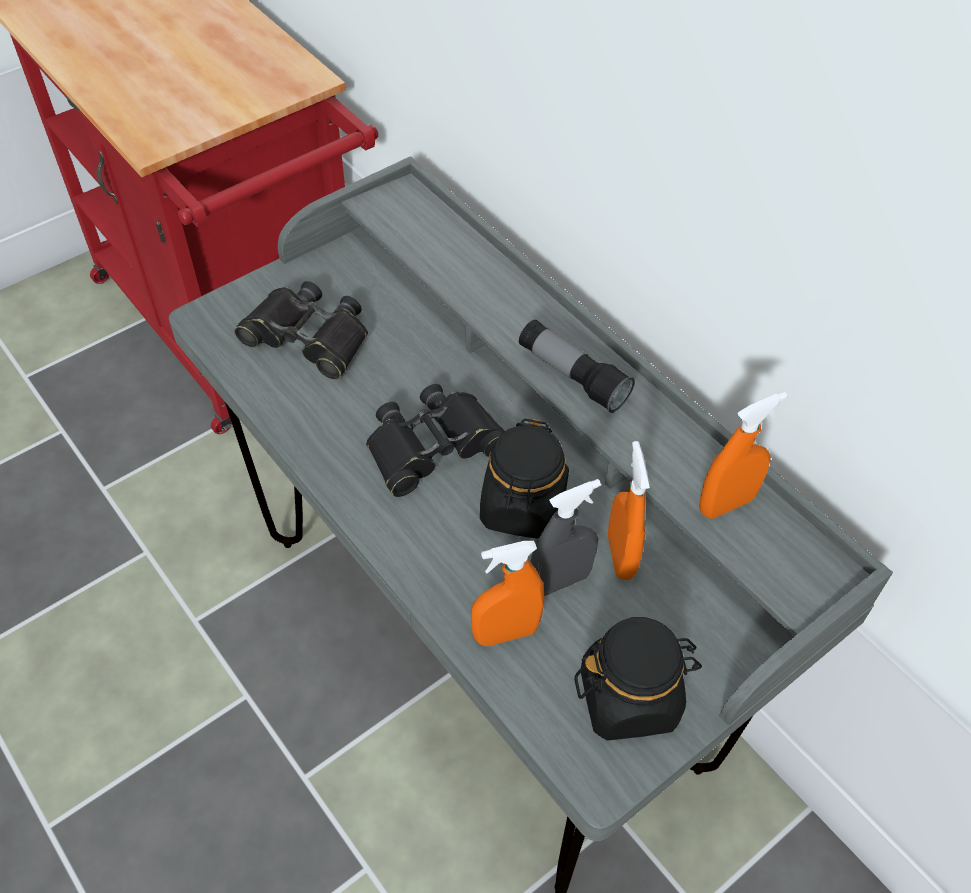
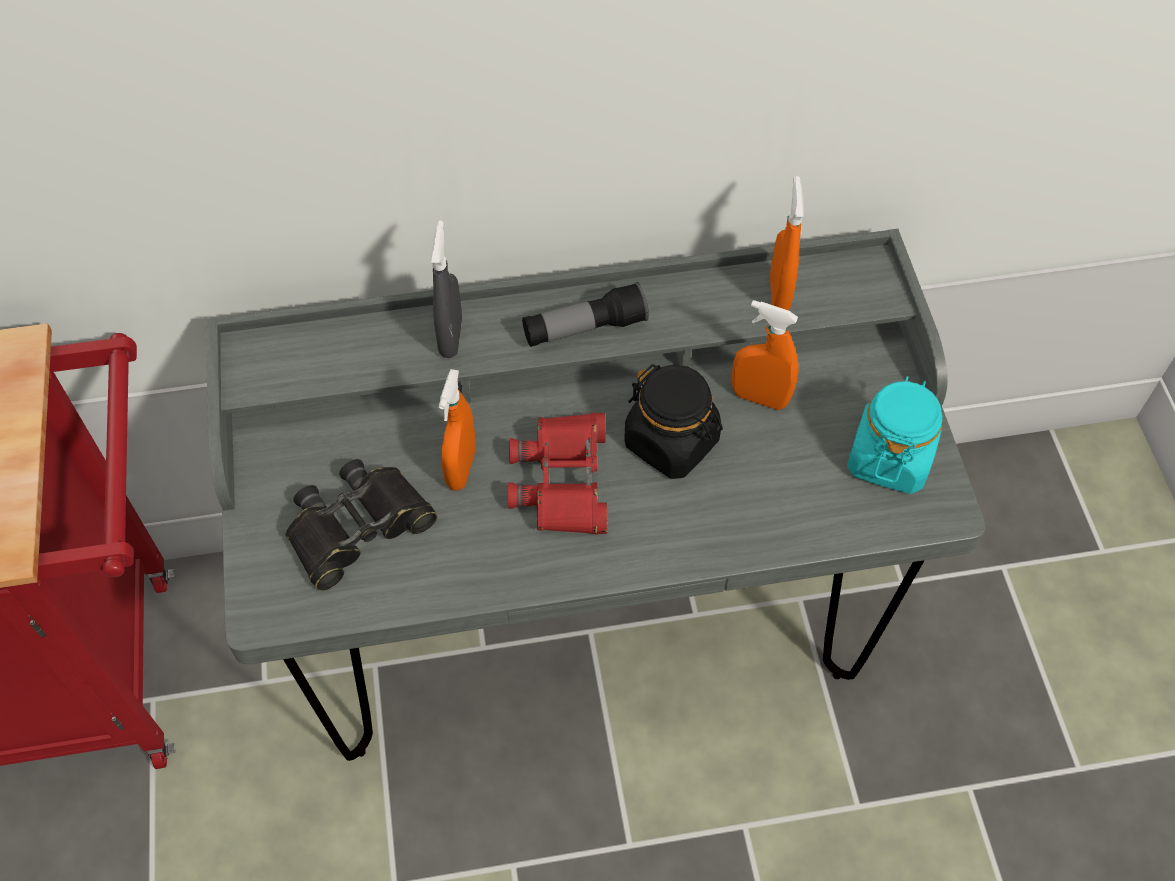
camera: 60 degrees left, 5 degrees up
black binoculars [366,384,505,497] -> red binoculars [508,412,607,534]
orange spray bottle [471,541,544,646] -> orange spray bottle moved to [439,369,476,491]
grey spray bottle [530,479,601,596] -> grey spray bottle moved to [431,221,462,358]
black jar [574,617,702,741] -> turquoise jar [847,376,942,494]

